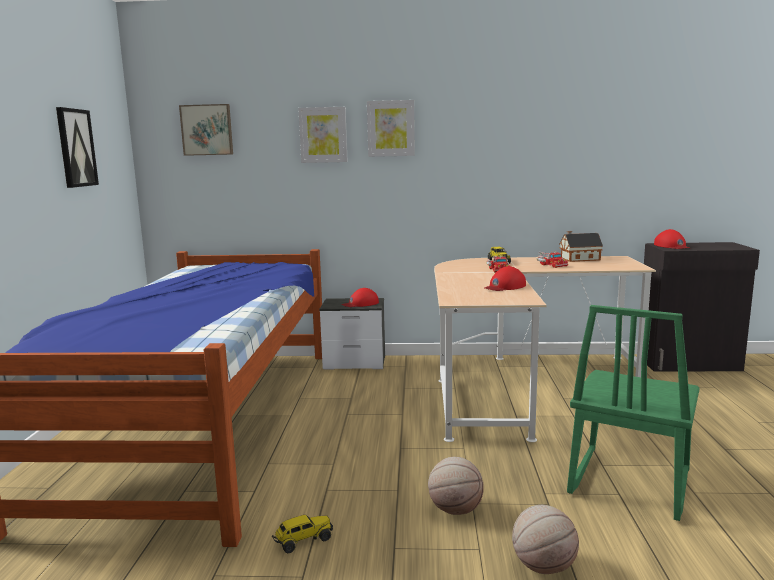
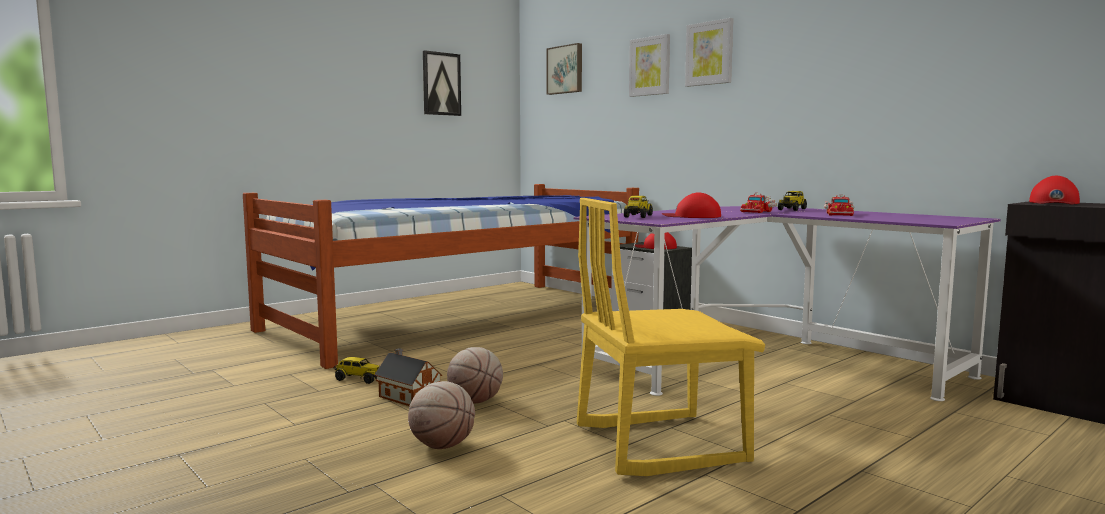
camera: 45 degrees right, 5 degrees down
beige desk [434,256,656,442] -> purple desk [574,206,1001,401]
toy house [560,231,603,262] -> toy house moved to [374,348,442,406]
green chair [567,305,700,521] -> yellow chair [577,198,765,476]
none -> toy truck [624,196,653,218]

